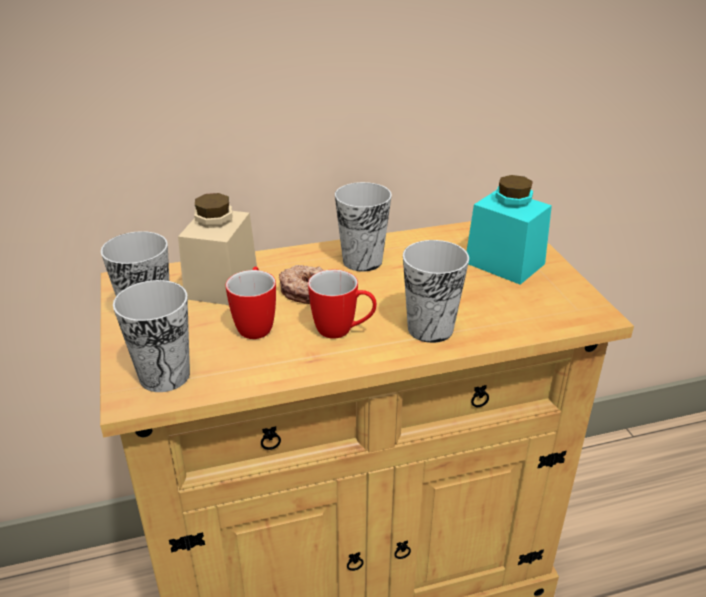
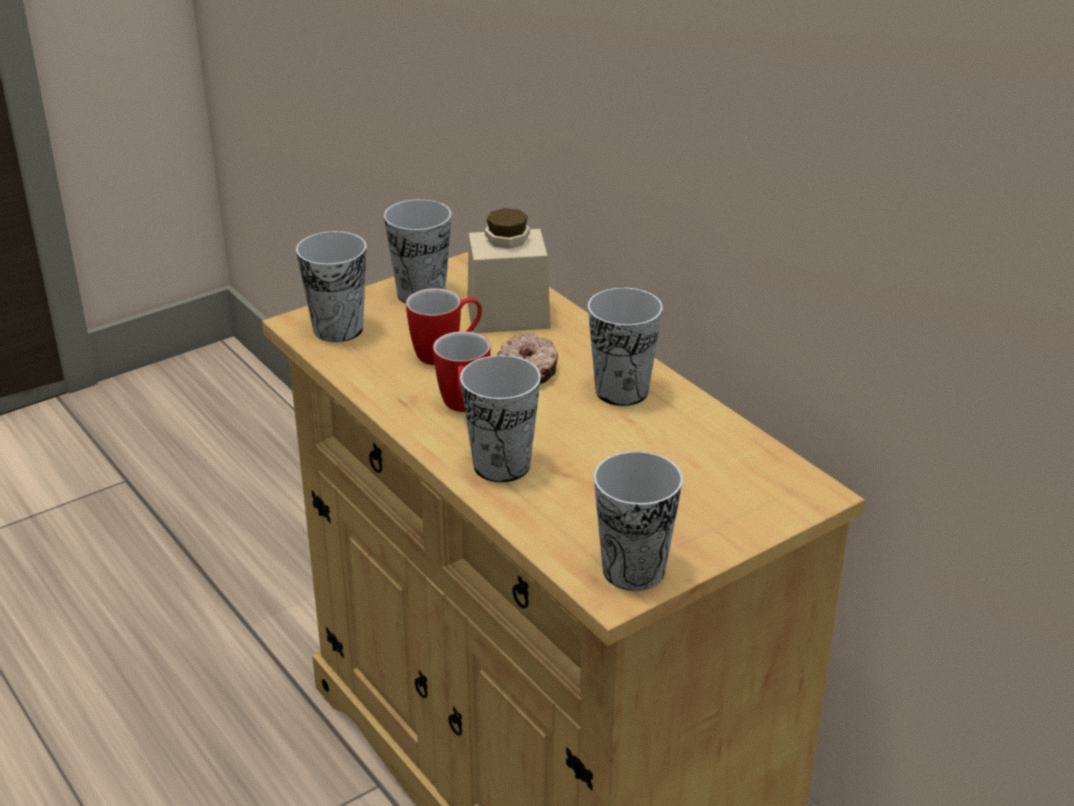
camera: 70 degrees right, 0 degrees up
turquoise jar [466,175,552,285] -> none
none -> cup [594,451,683,591]

